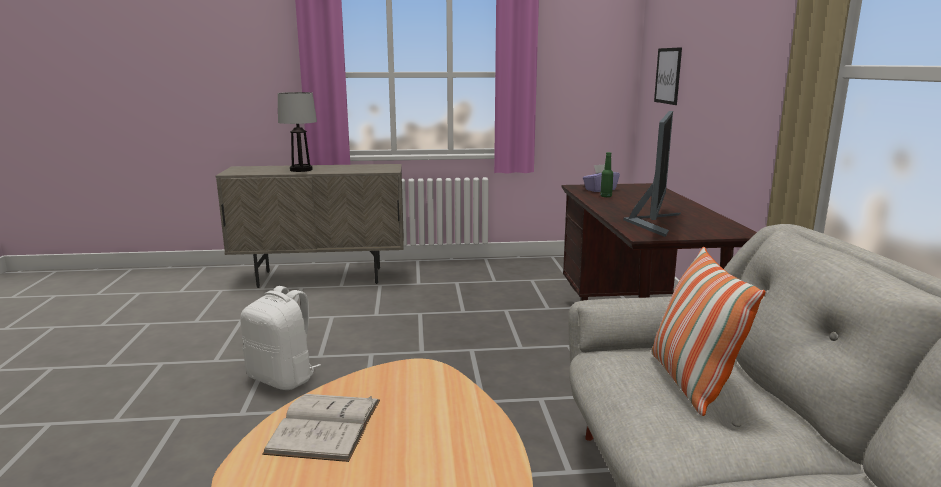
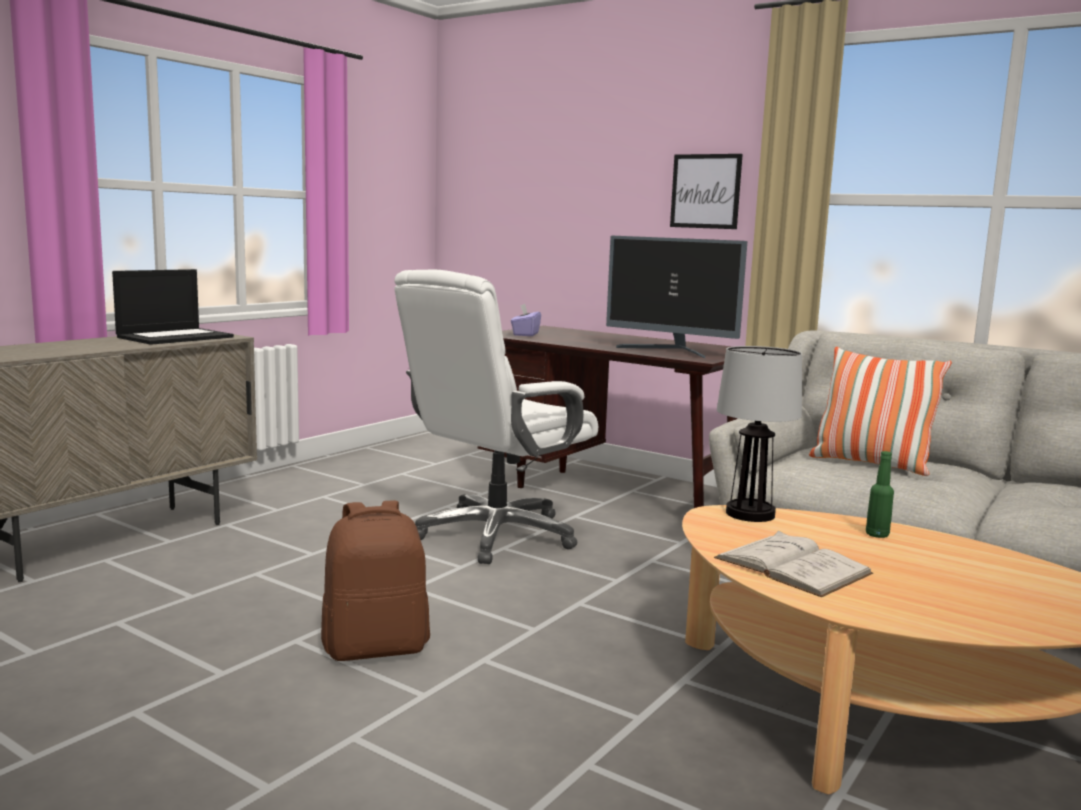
camera: 50 degrees left, 5 degrees down
white backpack [240,286,321,390] -> brown backpack [321,500,430,661]
table lamp [278,92,317,172] -> table lamp moved to [717,346,802,522]
green bottle [600,152,613,197] -> green bottle moved to [866,451,894,538]
monitor [623,111,681,237] -> monitor turned 150 degrees clockwise [606,236,747,358]
picture [654,47,682,105] -> picture moved to [670,154,743,229]
none -> laptop [112,269,234,345]
none -> white office chair [394,270,598,564]

